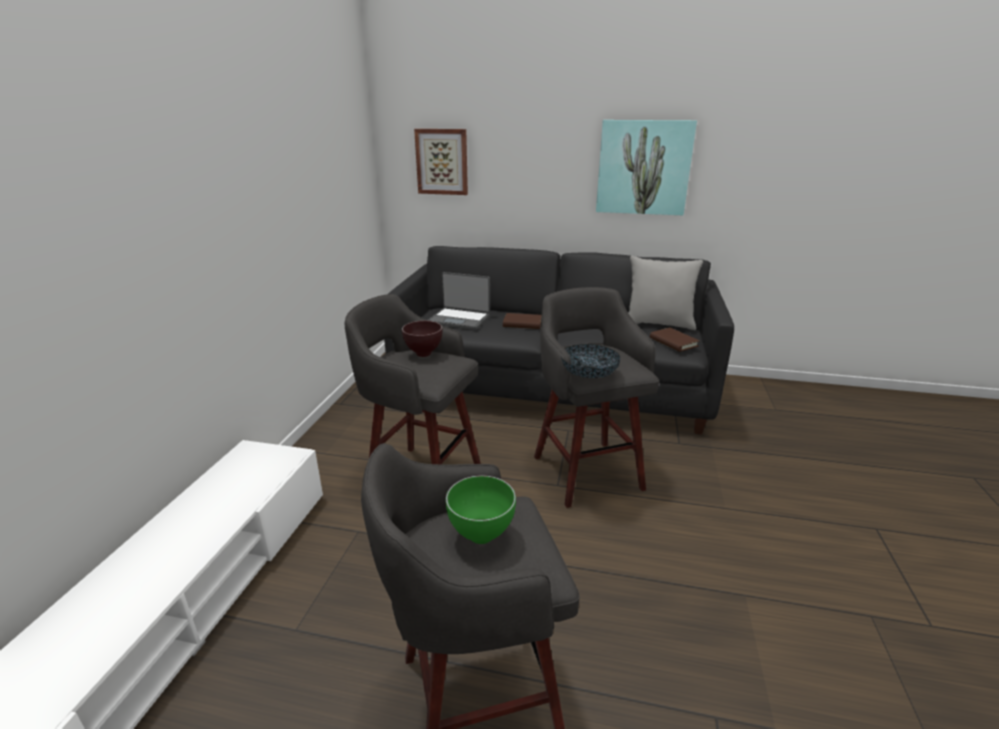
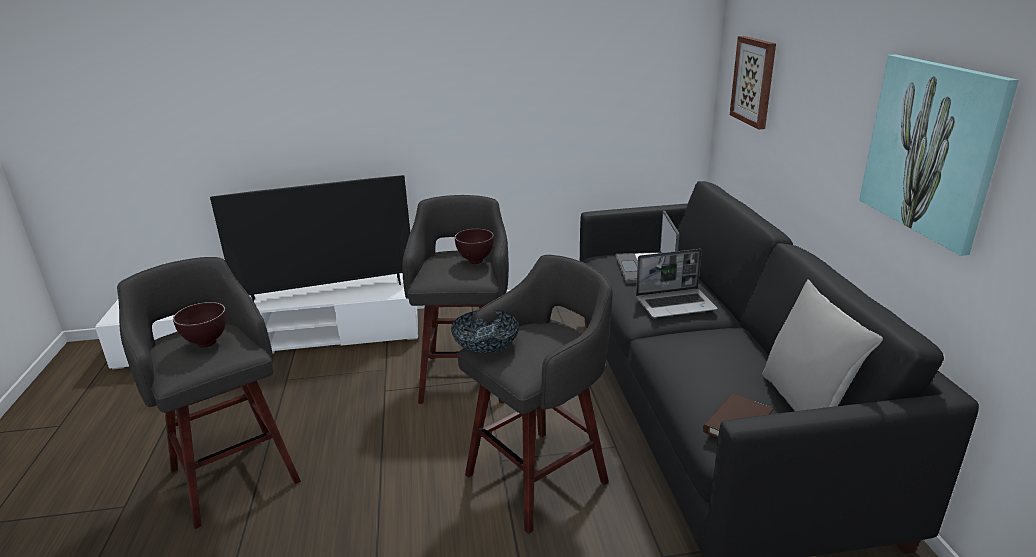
camera: 70 degrees right, 0 degrees up
green bowl [446,475,516,544] -> brown bowl [173,302,227,348]
brown book [503,313,542,329] -> laptop [636,249,718,318]
none -> television [210,175,410,301]

